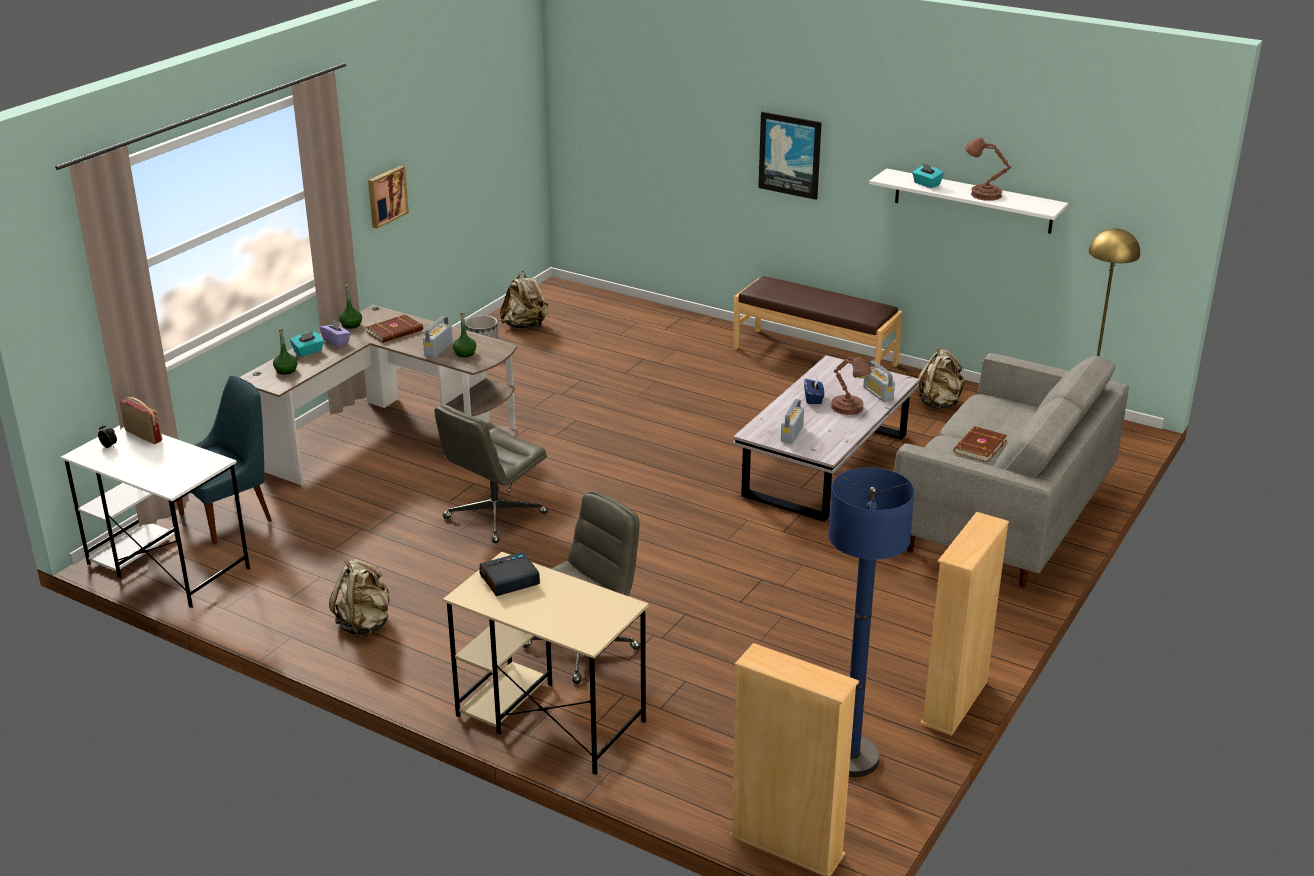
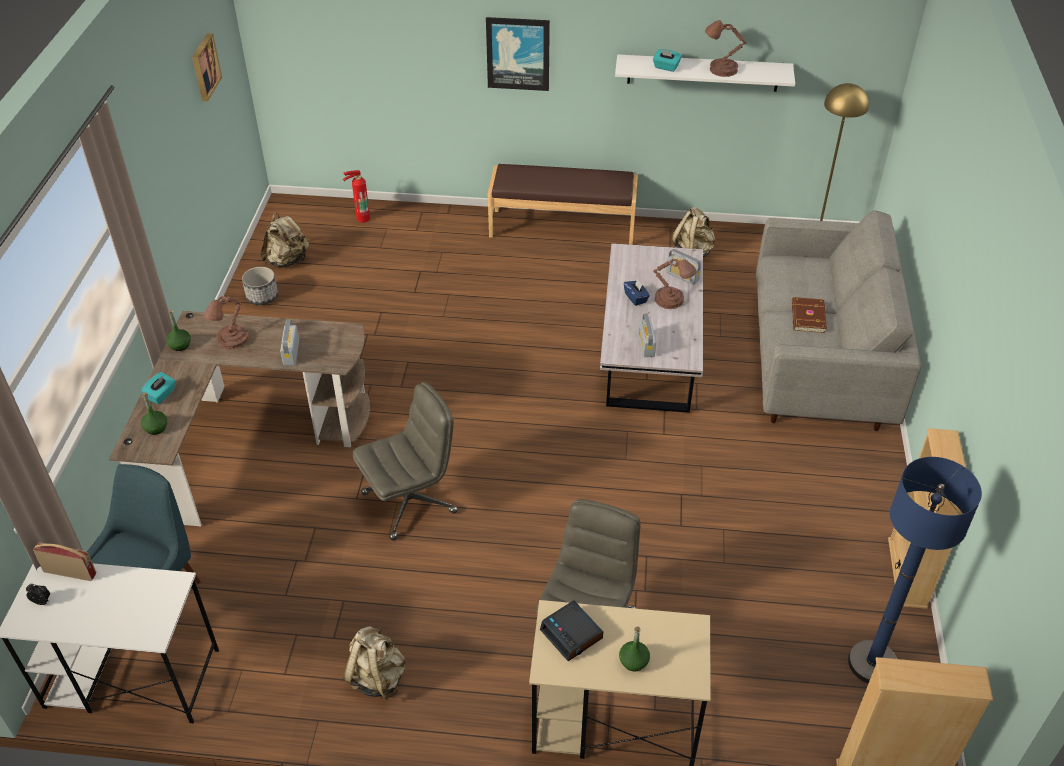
camera: 25 degrees left, 15 degrees up
purple tissue box [320,319,351,347] -> none
brown book [366,314,423,343] -> brown table lamp [204,296,249,350]
picture [368,166,409,228] -> picture moved to [192,33,222,102]
grey office chair [434,404,548,543] -> grey office chair turned 135 degrees counterclockwise [353,382,458,540]
green bottle [453,312,477,357] -> green bottle moved to [619,626,650,672]
alarm clock [480,552,540,596] -> alarm clock turned 75 degrees counterclockwise [540,600,603,661]
none -> fire extinguisher [343,170,370,223]

